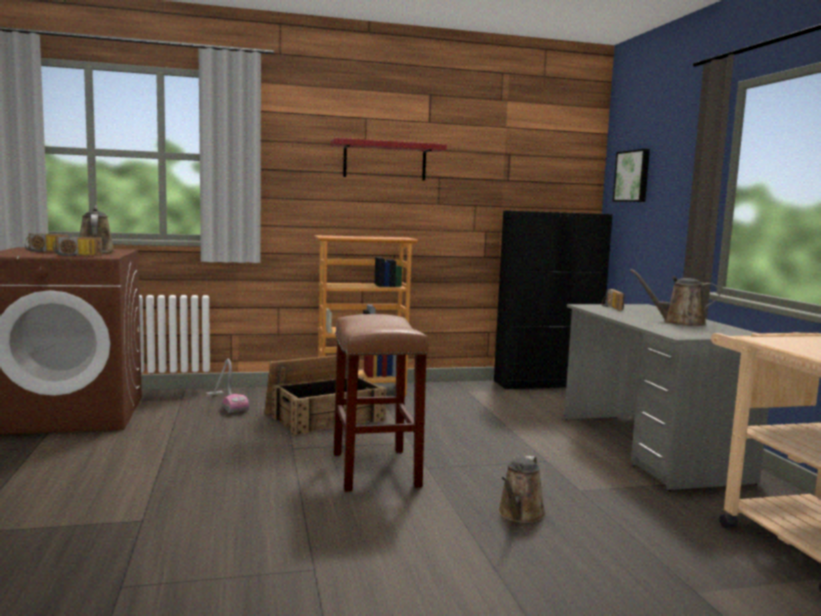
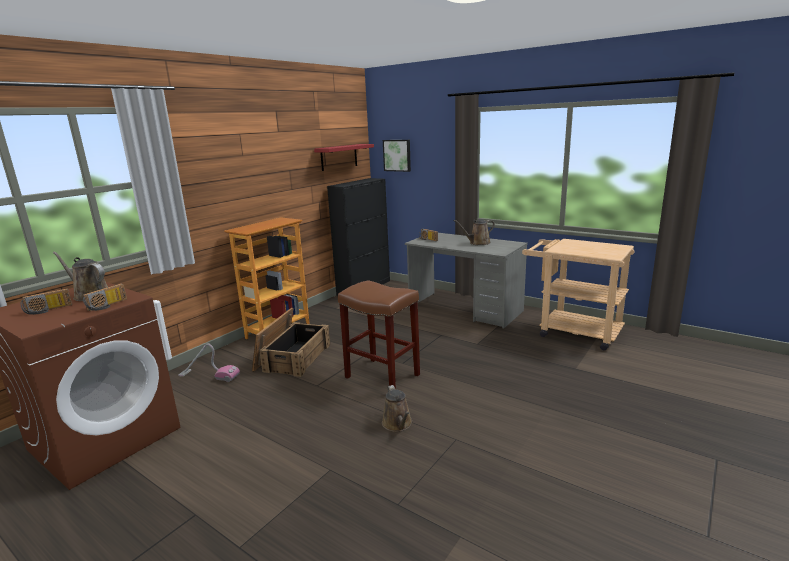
camera: 40 degrees left, 10 degrees up
red shelf [331,138,446,181] -> red shelf moved to [314,144,374,171]
brown watering can [498,456,546,523] -> brown watering can moved to [382,385,412,432]

